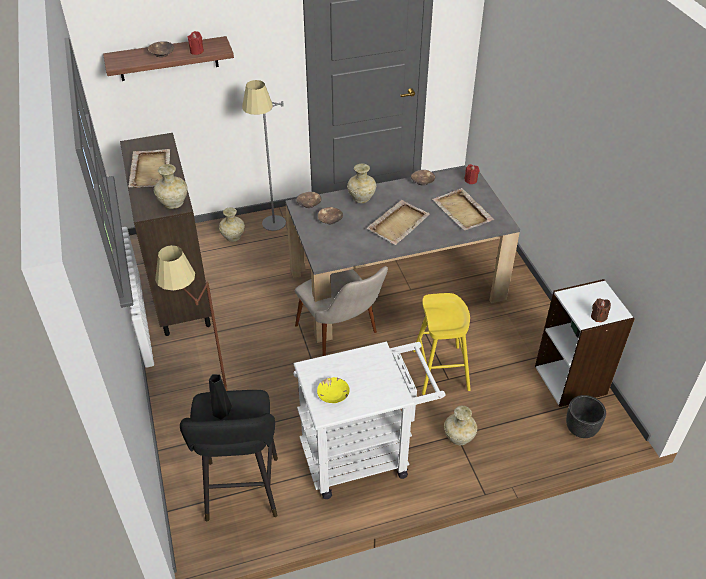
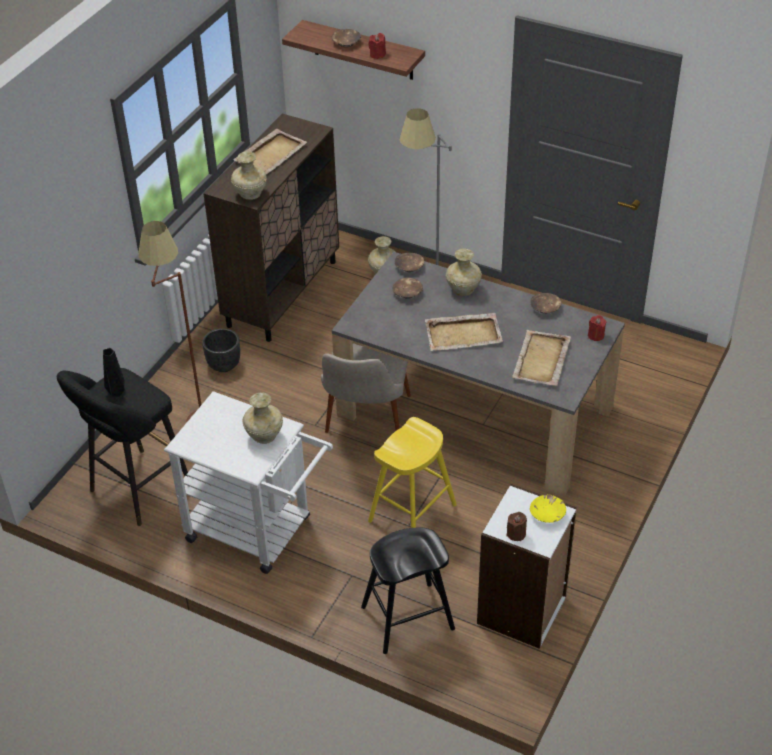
camera: 45 degrees right, 0 degrees up
yellow bowl [317,377,350,403] -> yellow bowl moved to [530,495,566,523]
beige vase [444,406,477,445] -> beige vase moved to [243,392,283,444]
black planter [566,395,606,438] -> black planter moved to [202,328,240,372]
none -> black stool [361,528,455,654]

